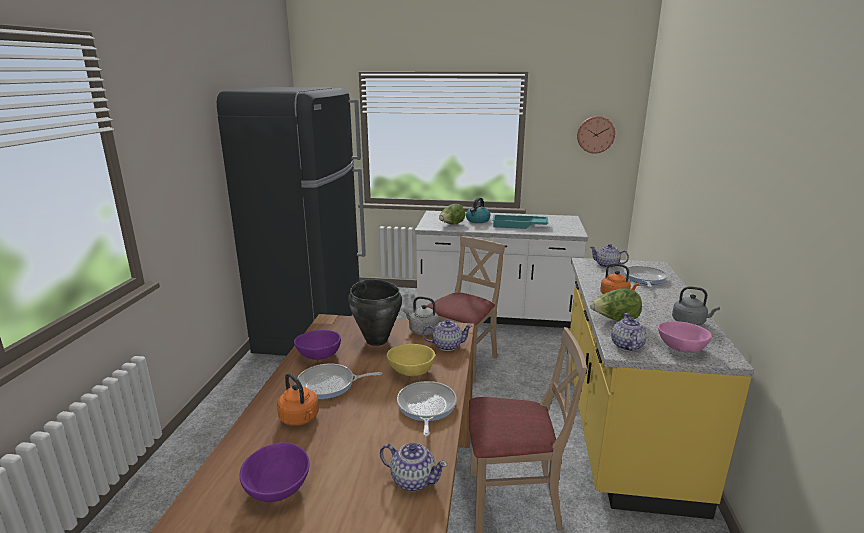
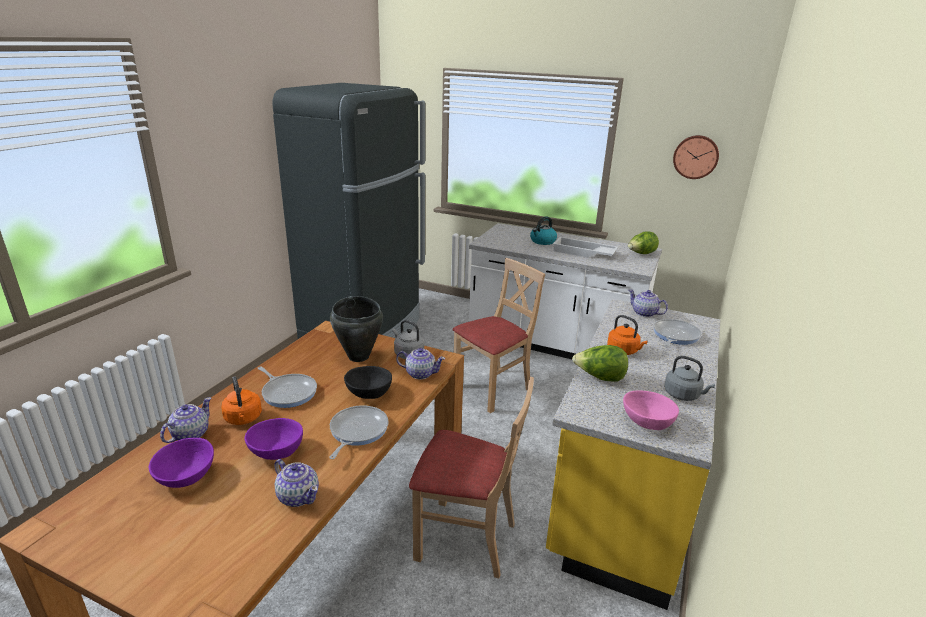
camera: 15 degrees right, 5 degrees up
purple bowl [294,330,341,360] -> purple bowl moved to [244,418,303,460]
frying pan [297,364,382,399] -> frying pan turned 150 degrees counterclockwise [258,367,317,408]
yellow bowl [387,344,435,376] -> black bowl [344,366,392,399]
lettuce [439,204,465,225] -> lettuce moved to [628,231,659,254]
turquoise tray [492,214,548,229] -> white tray [553,237,618,258]
teapot [611,313,647,351] -> teapot moved to [160,397,211,443]

